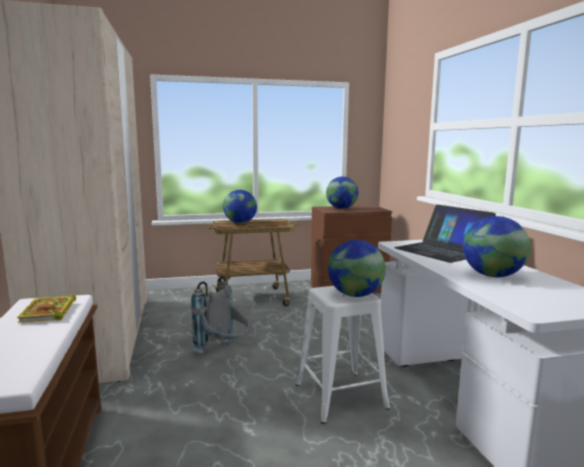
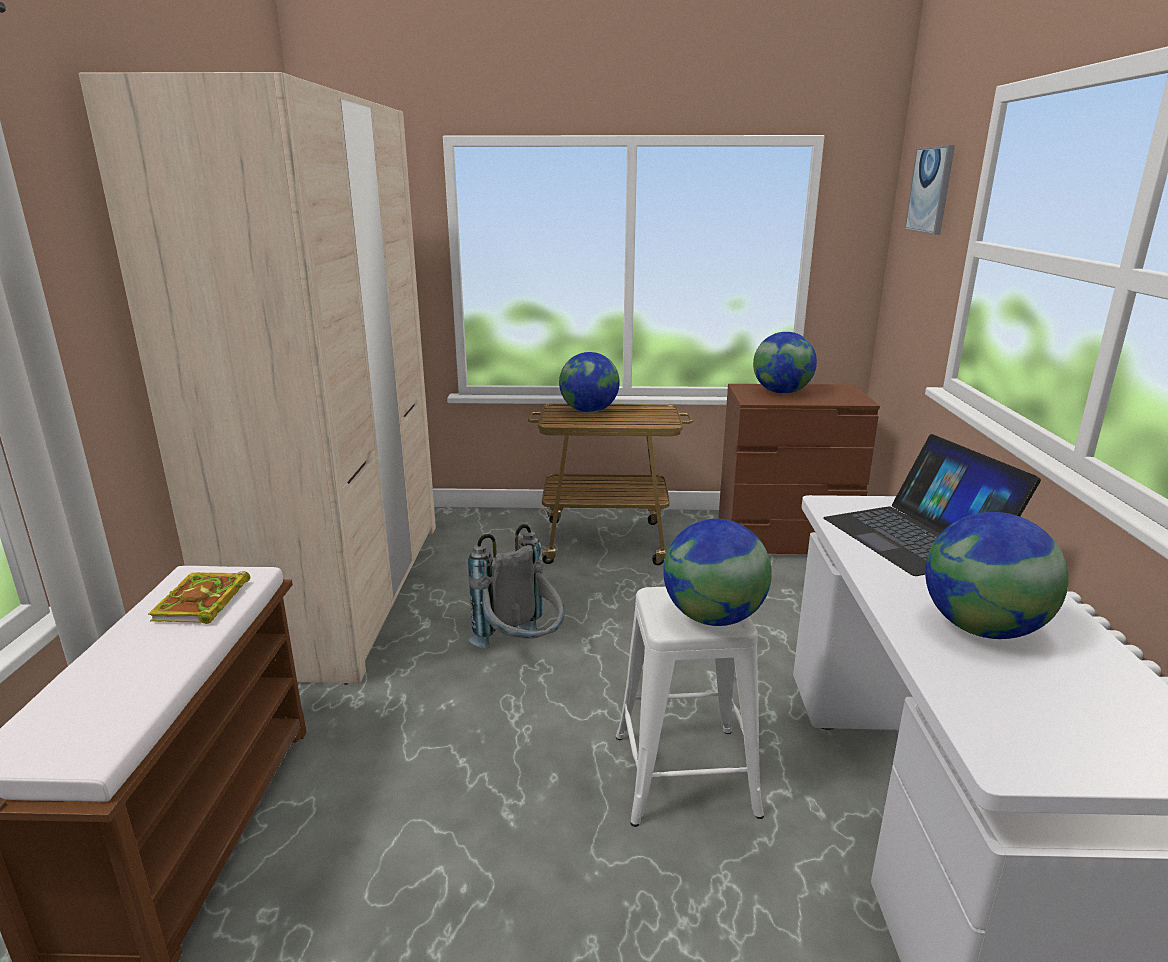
camera: 15 degrees right, 10 degrees up
none -> picture [905,145,955,235]

